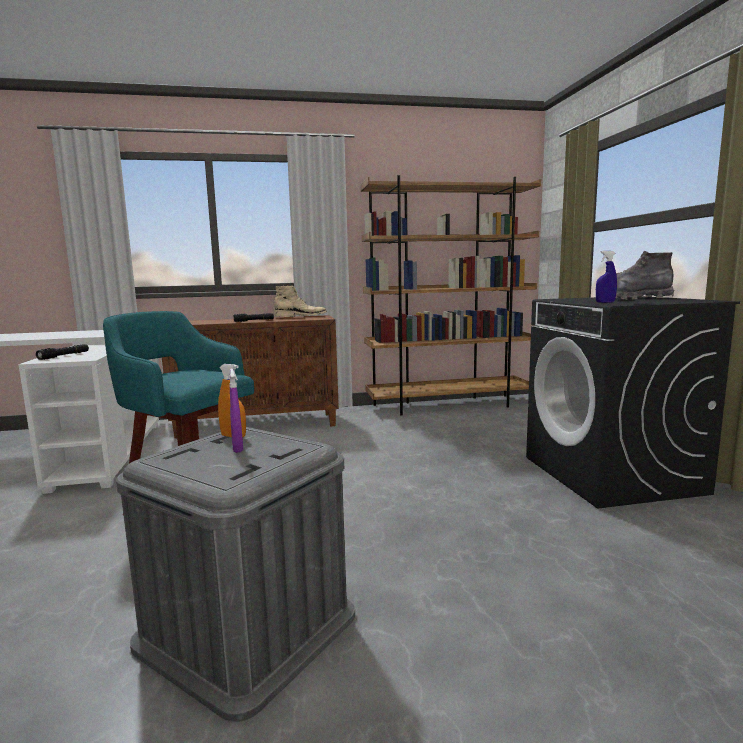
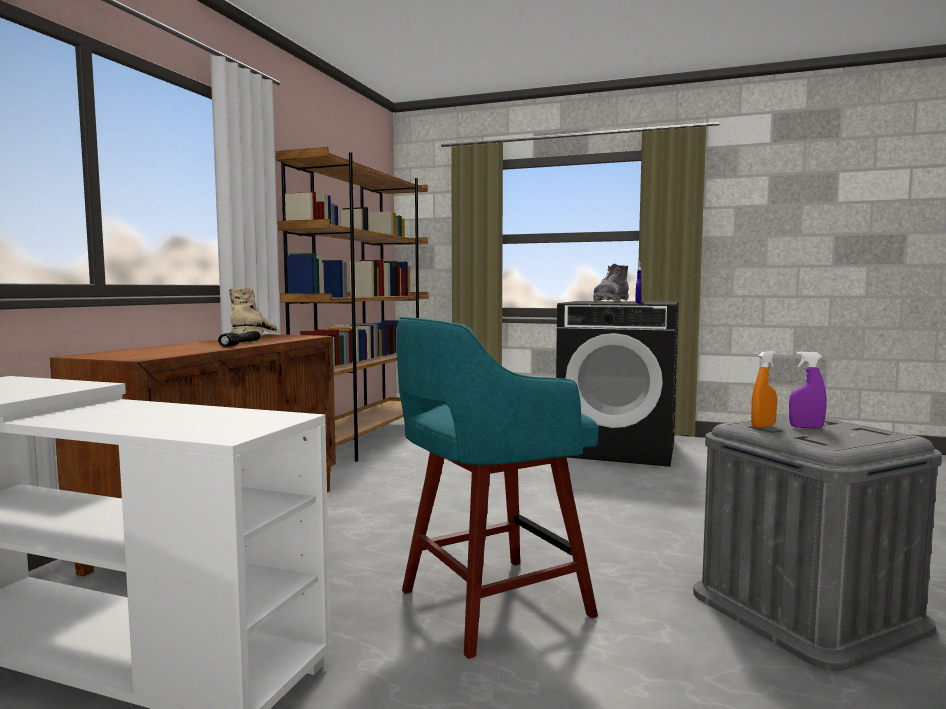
camera: 60 degrees left, 5 degrees down
black flashlight [36,344,89,360] -> none

